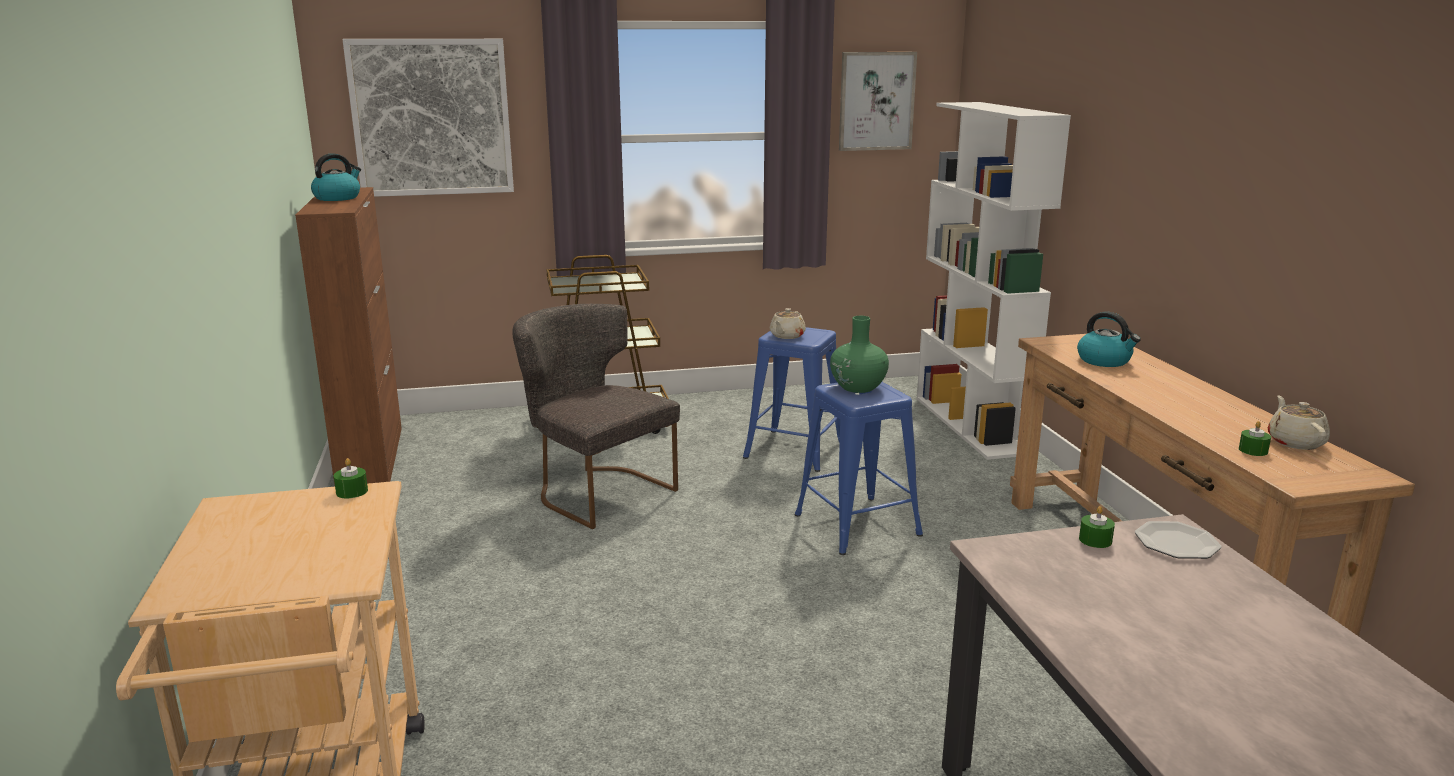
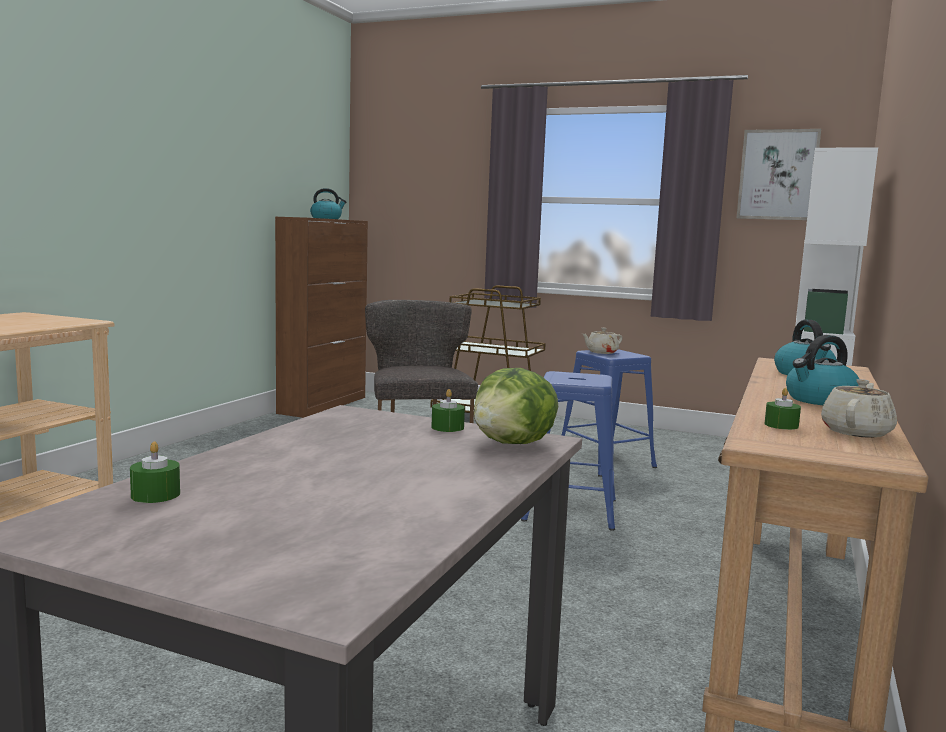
camera: 35 degrees right, 10 degrees down
green candle [333,458,368,498] -> green candle moved to [130,441,180,503]
picture [342,39,514,197] -> none
green vase [830,316,889,393] -> none
plate [1135,521,1221,559] -> lettuce [474,368,559,444]
none -> kettle [786,335,859,405]

